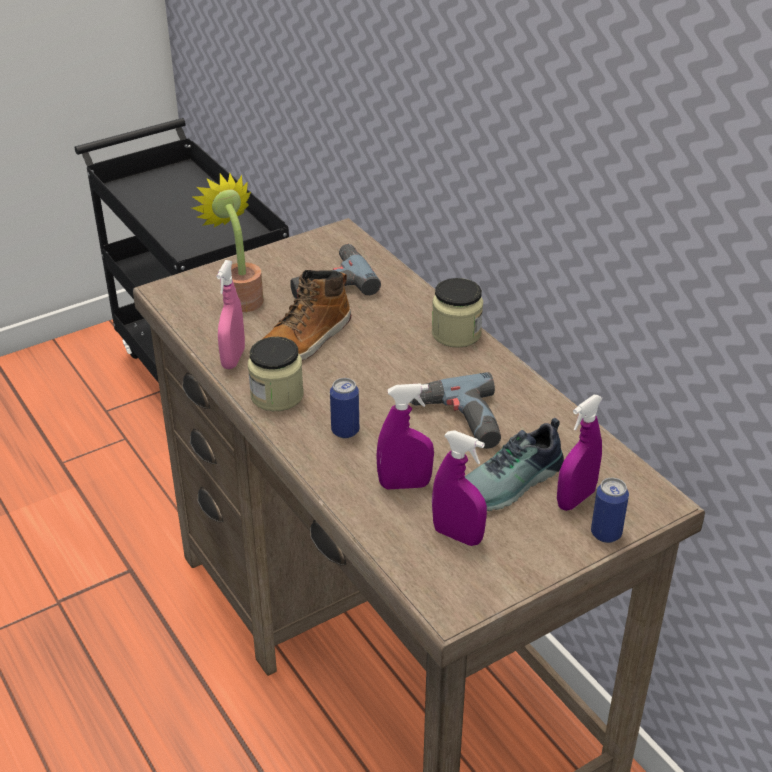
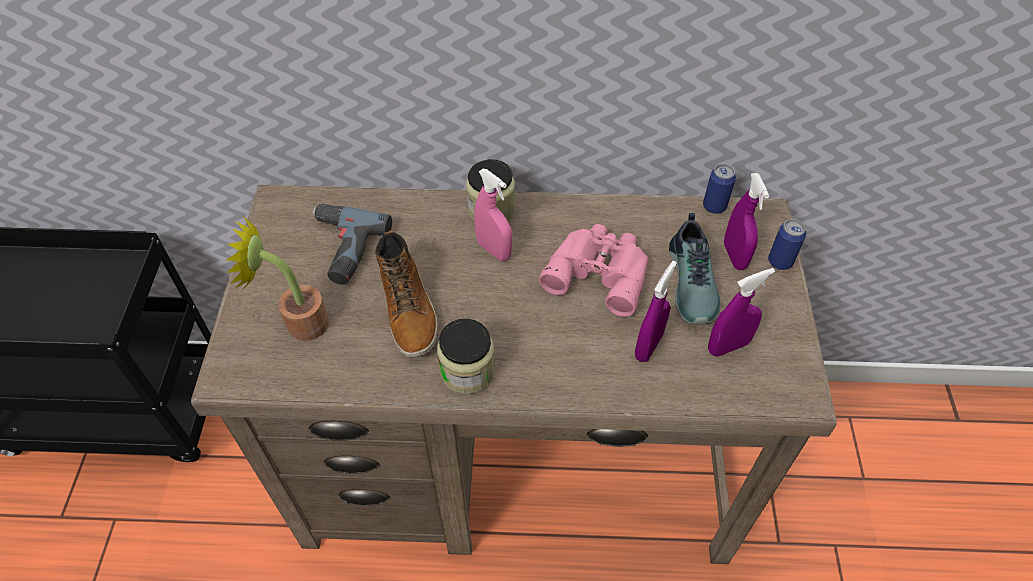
camera: 55 degrees left, 15 degrees up
pink spray bottle [217,260,245,369] -> pink spray bottle moved to [474,169,512,261]
can [330,378,359,438] -> can moved to [703,164,736,214]
power drill [409,372,501,449] -> pink binoculars [539,224,649,317]

